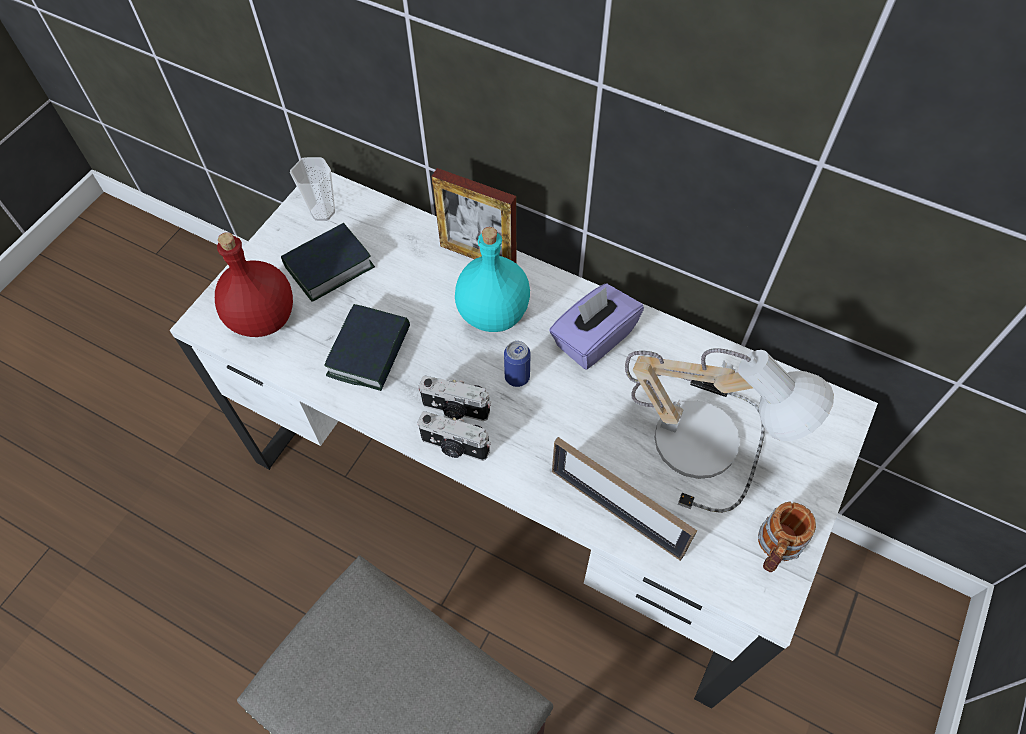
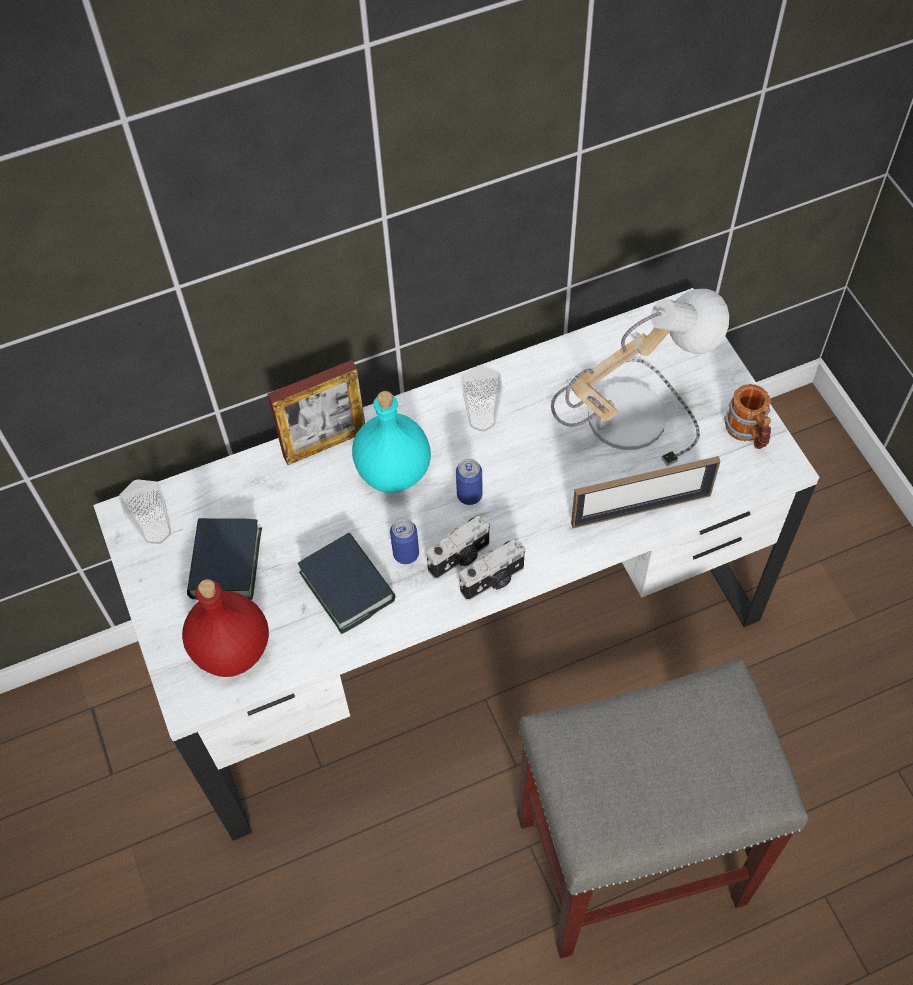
camera: 50 degrees left, 0 degrees up
purple tissue box [549,284,644,370] -> cup [461,365,503,432]
none -> can [390,518,419,564]

